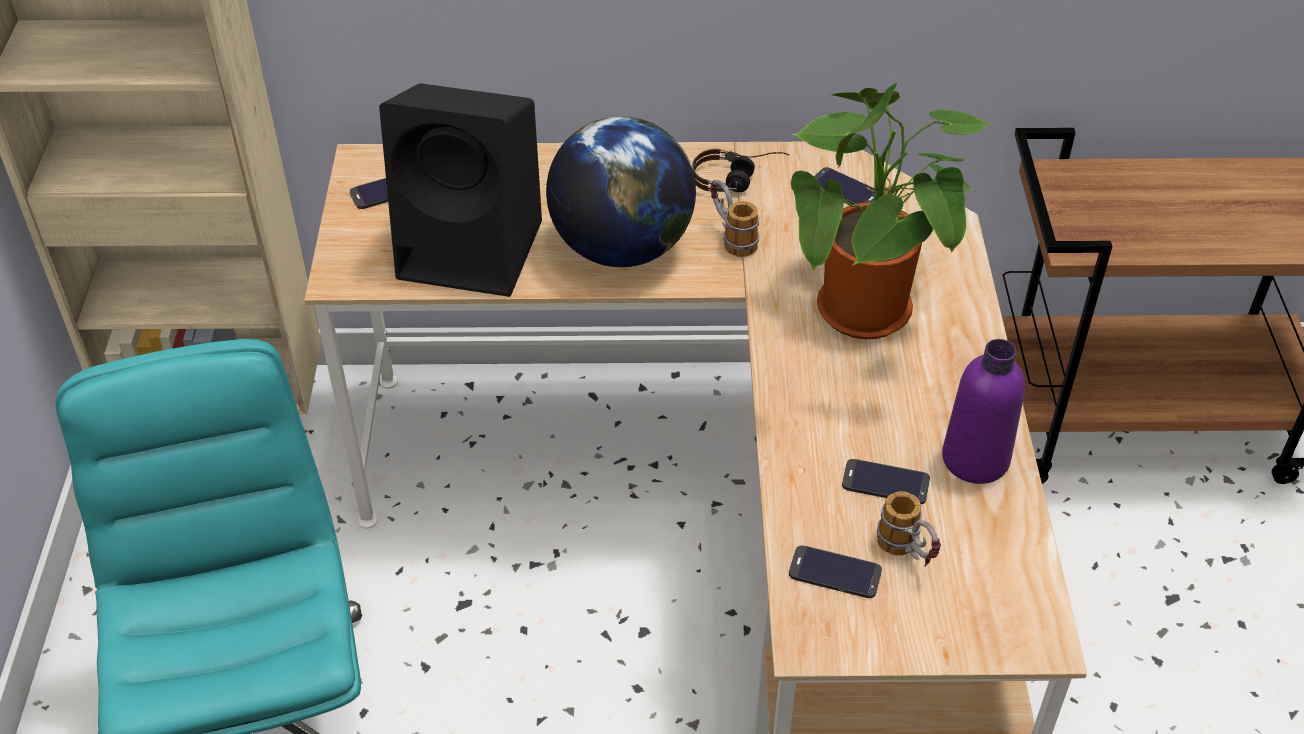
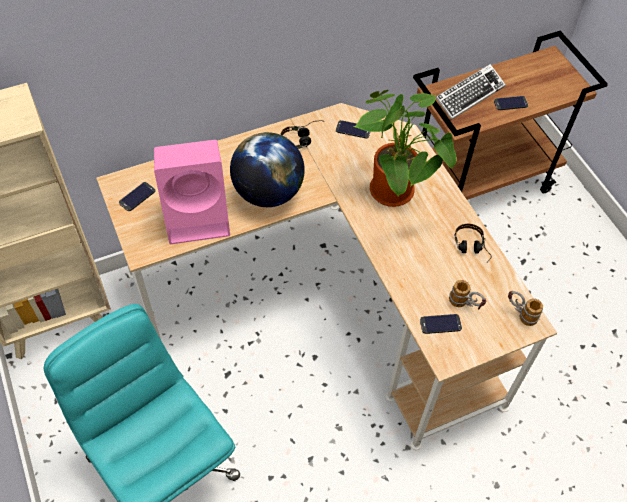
camera: 25 degrees left, 10 degrees up
black speaker [379,83,542,297] -> pink speaker [154,140,230,244]
mug [711,180,759,257] -> mug moved to [508,291,543,326]
phone [842,459,930,504] -> phone moved to [494,96,528,110]
purple bottle [942,339,1025,484] -> headphones [454,224,492,262]
none -> keyboard [435,64,506,120]

